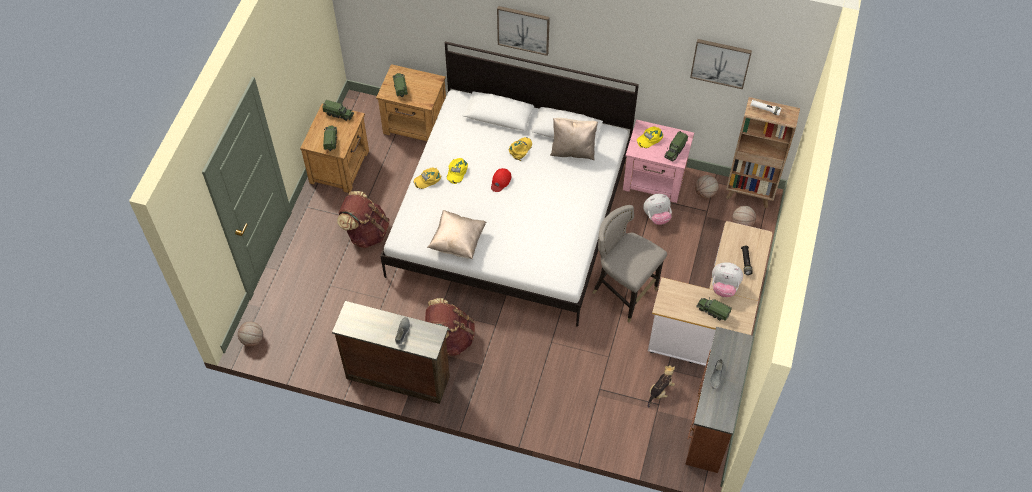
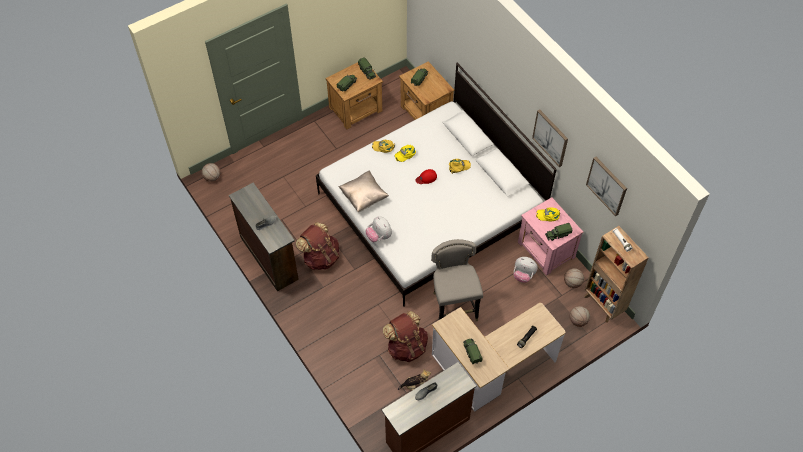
camera: 40 degrees right, 0 degrees up
brown backpack [337,191,390,248] -> brown backpack moved to [383,311,428,362]
picture [497,6,550,56] -> picture moved to [532,109,568,167]
beige pillow [550,118,598,160] -> none
plush toy [712,262,743,297] -> plush toy moved to [366,216,392,242]

